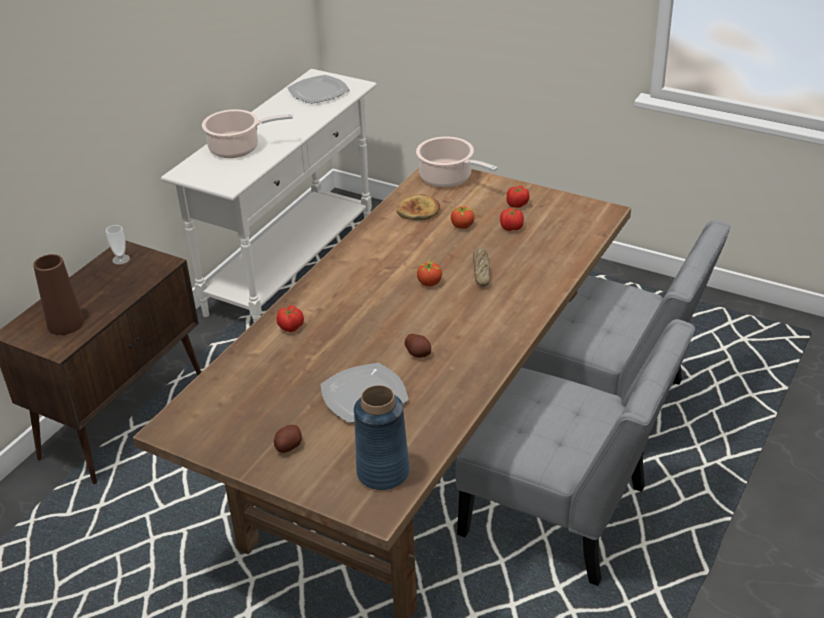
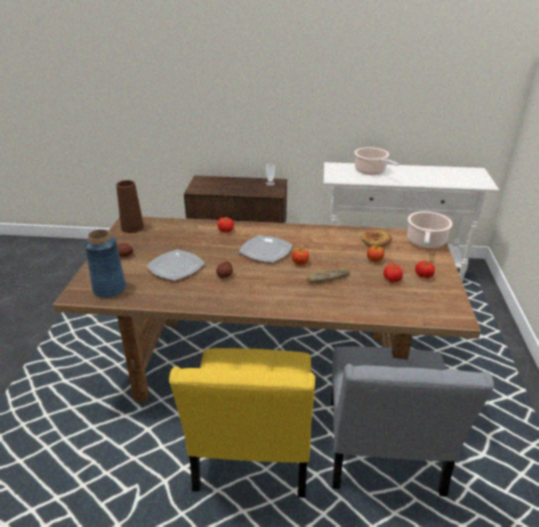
camera: 65 degrees right, 5 degrees down
brown vase [33,254,84,335] -> brown vase moved to [116,180,144,233]
plate [287,75,349,104] -> plate moved to [239,235,292,263]
grey chair [456,319,695,586] -> yellow chair [169,348,315,498]

